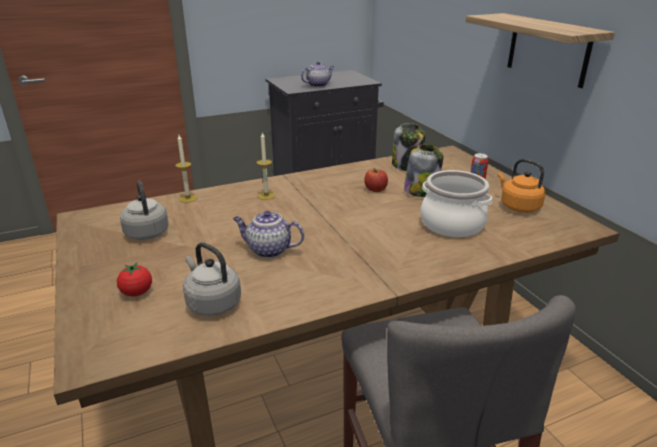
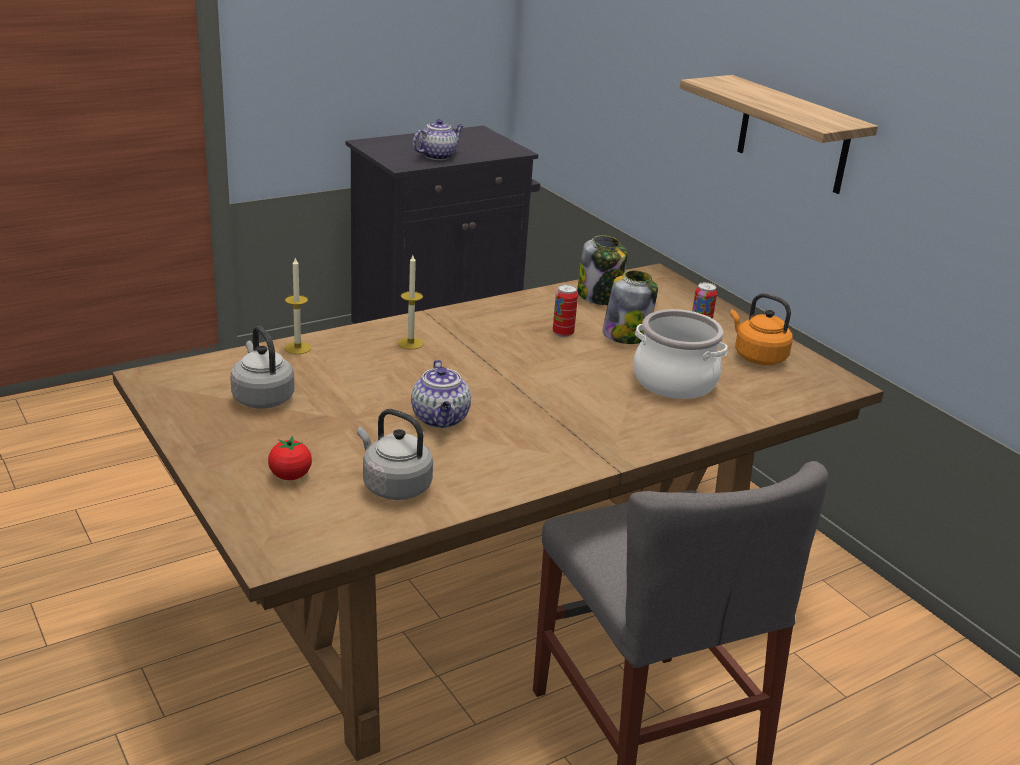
camera: 10 degrees left, 0 degrees up
teapot [233,211,304,258] -> teapot turned 105 degrees counterclockwise [411,360,471,428]
apple [364,169,388,192] -> can [553,284,578,337]

